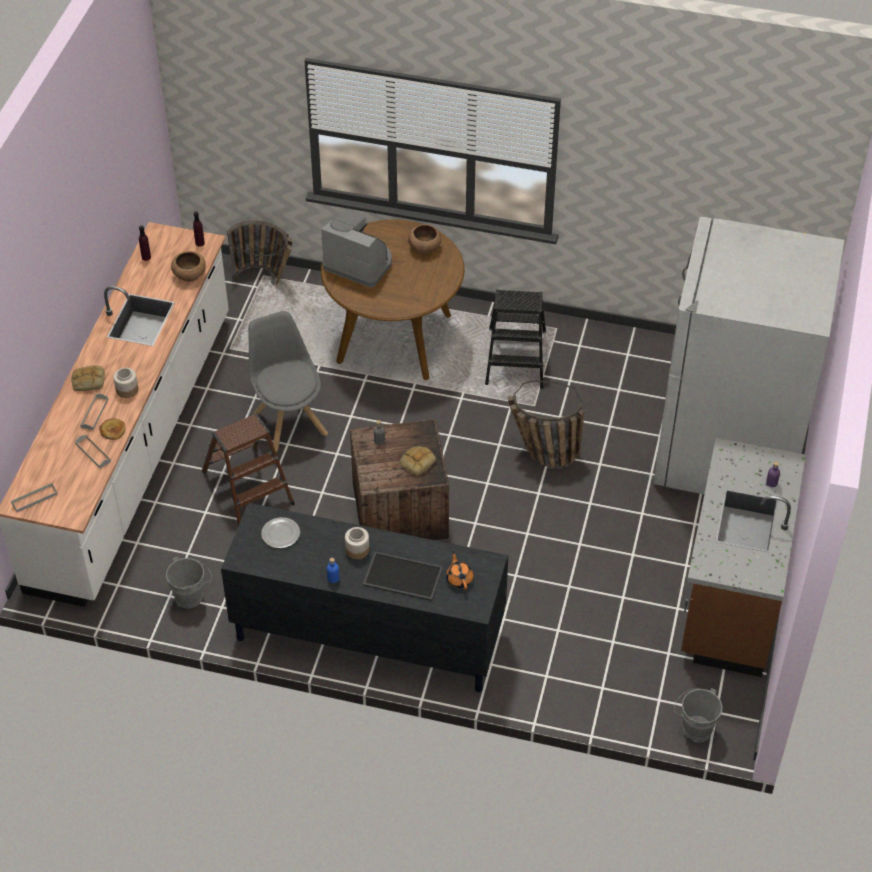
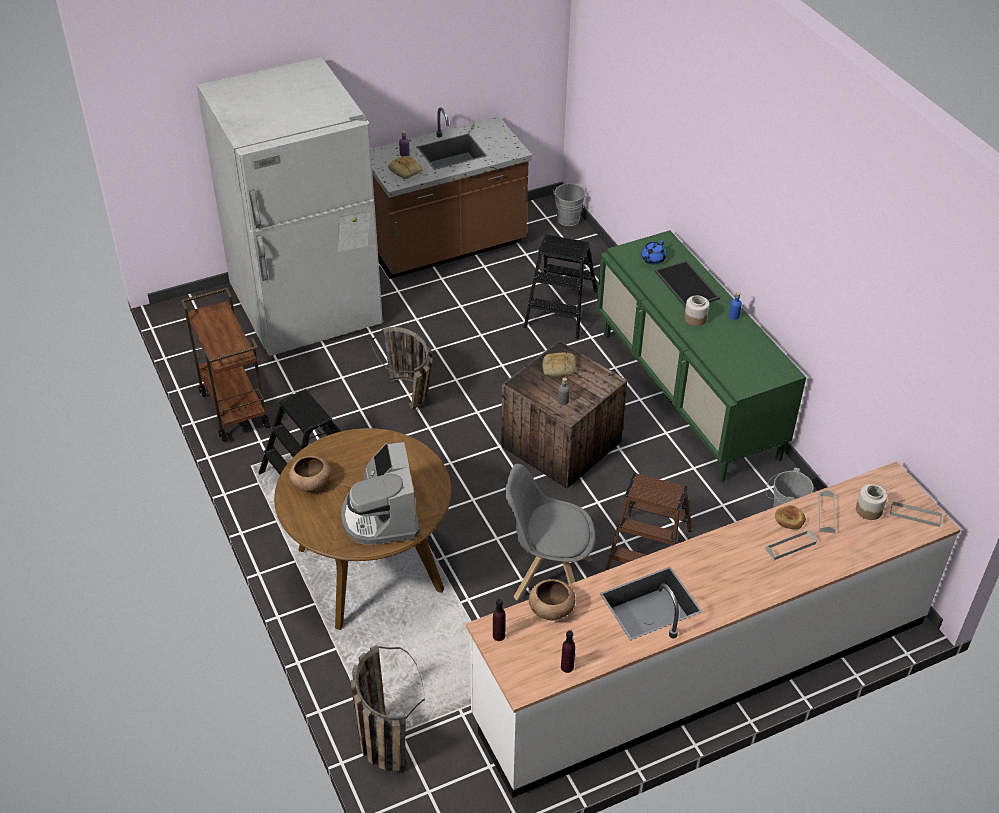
camera: 130 degrees left, 5 degrees down
bread [71,365,105,391] -> bread moved to [388,156,422,179]
jar [113,368,138,398] -> jar moved to [856,484,887,520]
black cabinet [221,503,508,692] -> green cabinet [597,230,806,482]
grey chair [248,311,328,453] -> grey chair turned 75 degrees clockwise [505,464,595,601]
plate [261,517,300,548] -> none
orange teapot [446,551,474,590] -> blue teapot [641,240,666,265]
none -> brown cart [181,288,271,441]
none -> black step ladder [523,234,598,339]

